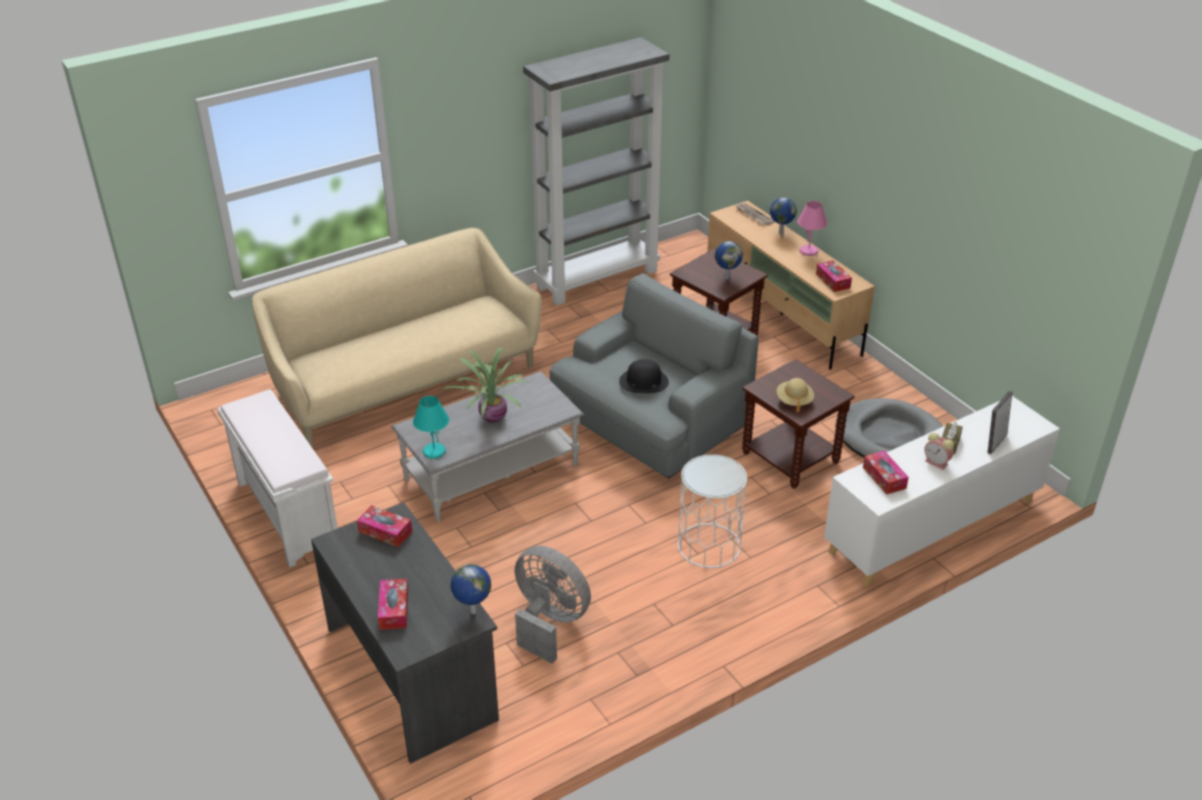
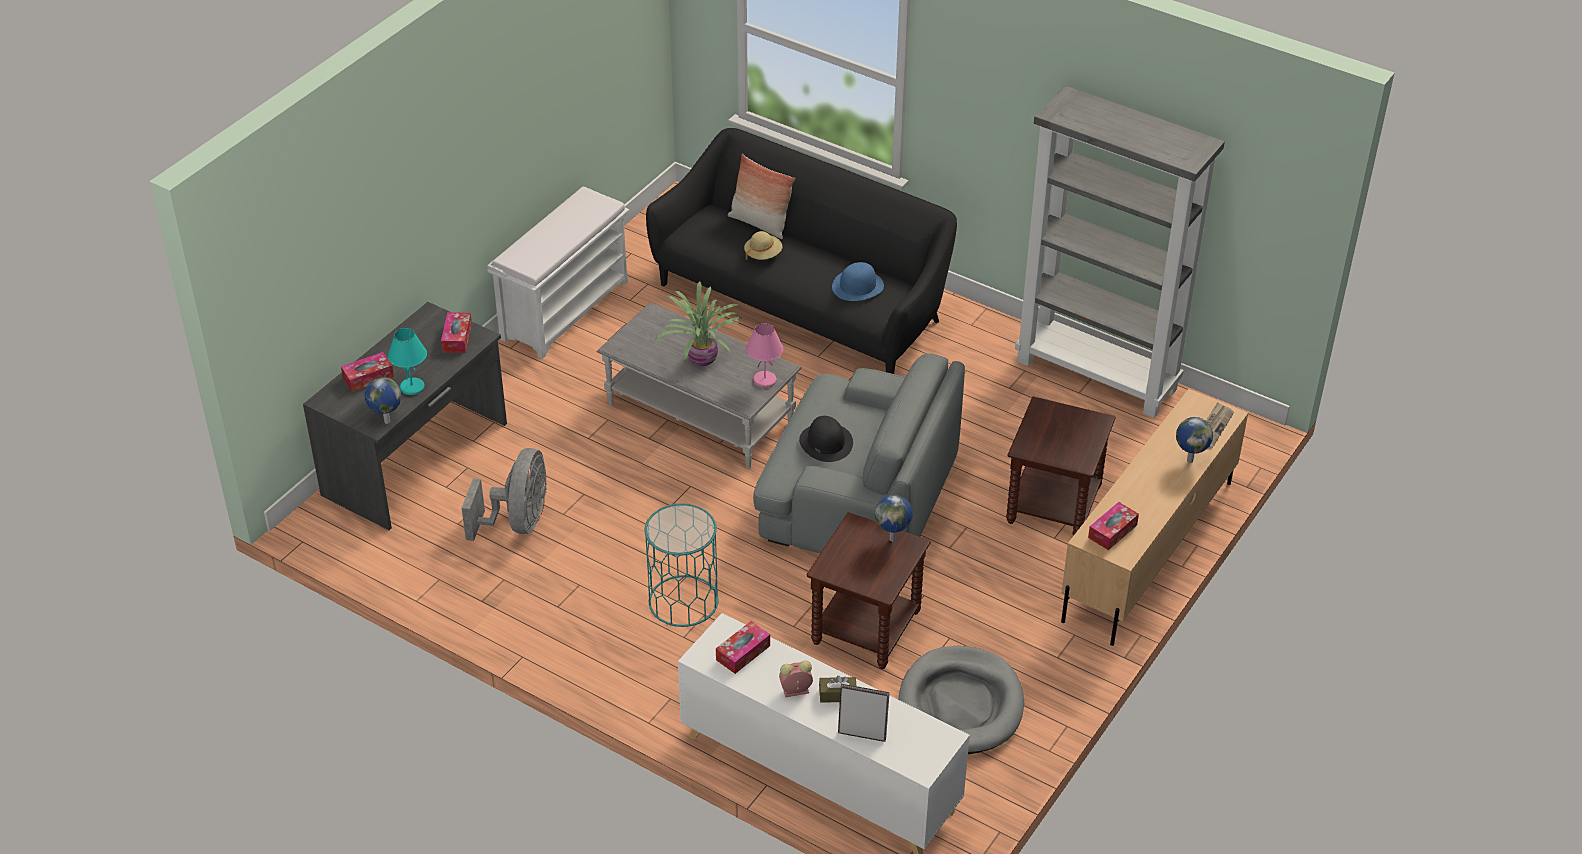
camera: 65 degrees right, 5 degrees up
beige sofa [252,228,542,447] -> black sofa [646,128,957,374]
turquoise table lamp [413,396,449,459] -> turquoise table lamp moved to [388,328,427,395]
white side table [678,454,747,568] -> turquoise side table [645,504,718,627]
globe [715,241,743,280] -> globe moved to [875,495,913,542]
beige hat [777,378,814,412] -> beige hat moved to [744,231,782,260]
pink table lamp [797,201,827,256] -> pink table lamp moved to [746,323,783,388]
alarm clock [924,433,954,470] -> alarm clock turned 60 degrees clockwise [779,660,813,697]
none -> pillow [728,154,796,239]
none -> blue hat [832,262,884,301]

